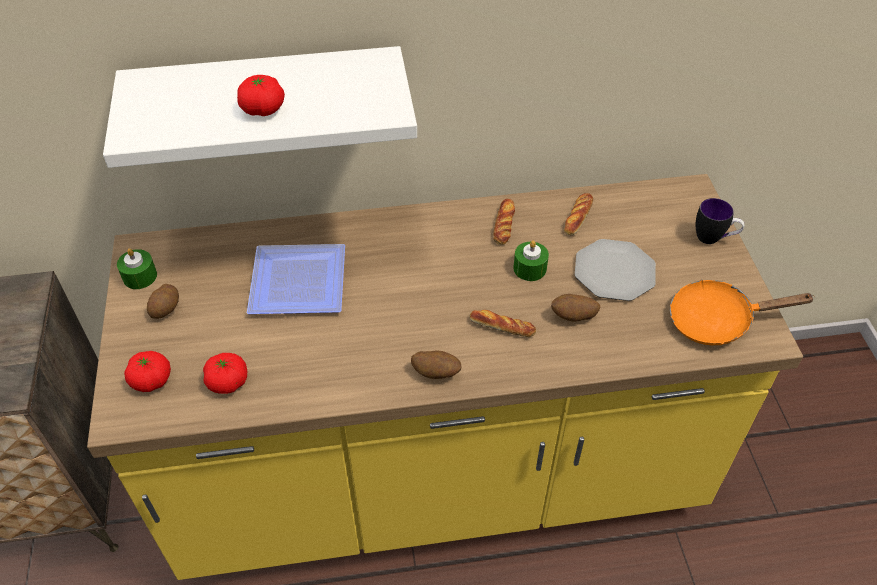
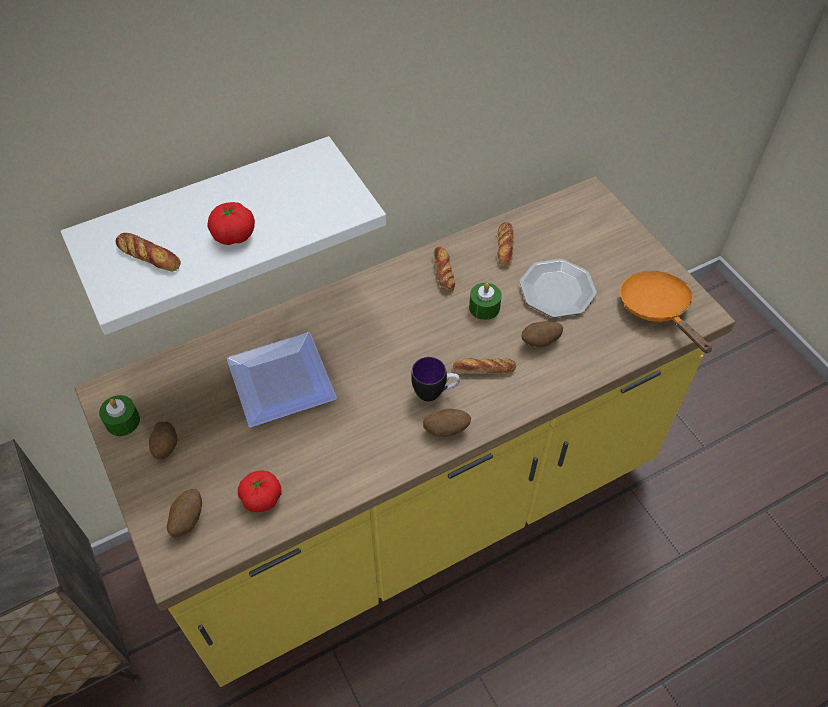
camera: 20 degrees left, 5 degrees up
tomato [124,351,171,392] -> potato [167,489,202,538]
orange frying pan [670,279,815,345] -> orange frying pan turned 90 degrees clockwise [620,271,712,353]
mug [696,198,745,244] -> mug moved to [411,357,460,402]
none -> bread [116,233,181,272]

